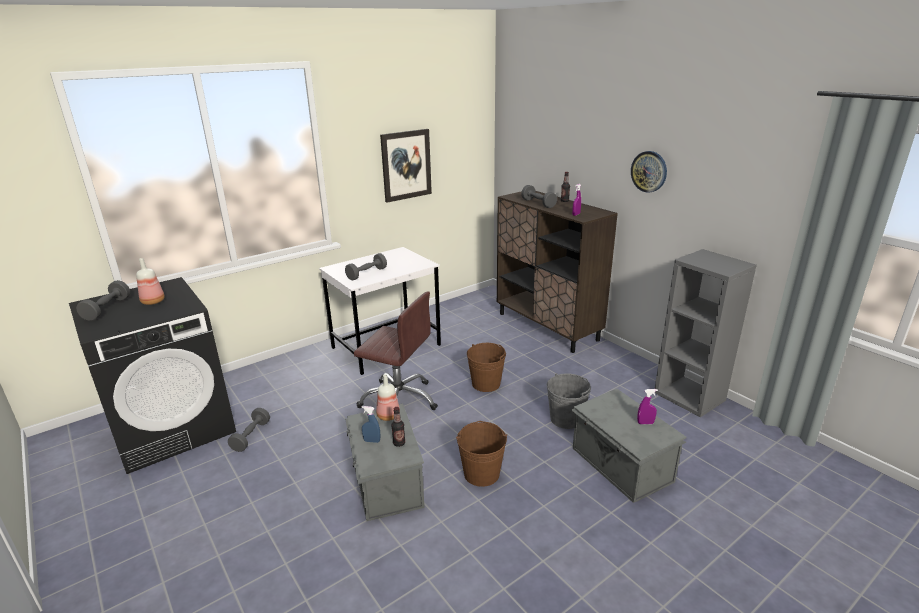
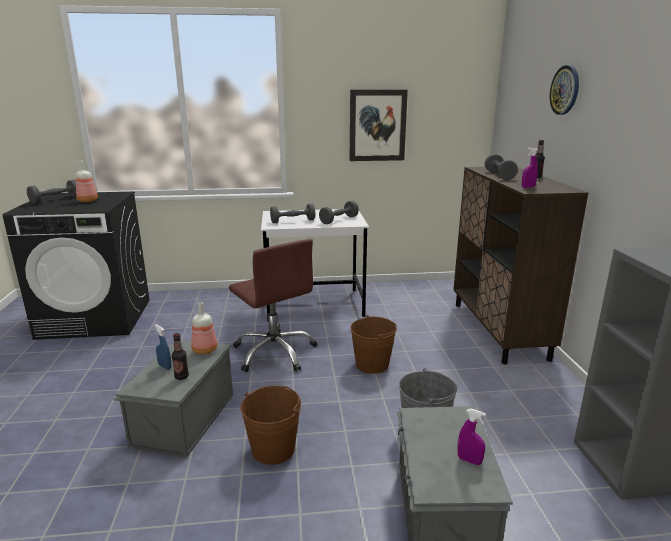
camera: 30 degrees right, 5 degrees down
grey dumbbell [228,408,270,452] -> grey dumbbell moved to [319,201,359,224]
wall clock [631,151,667,193] -> wall clock moved to [550,65,579,115]

